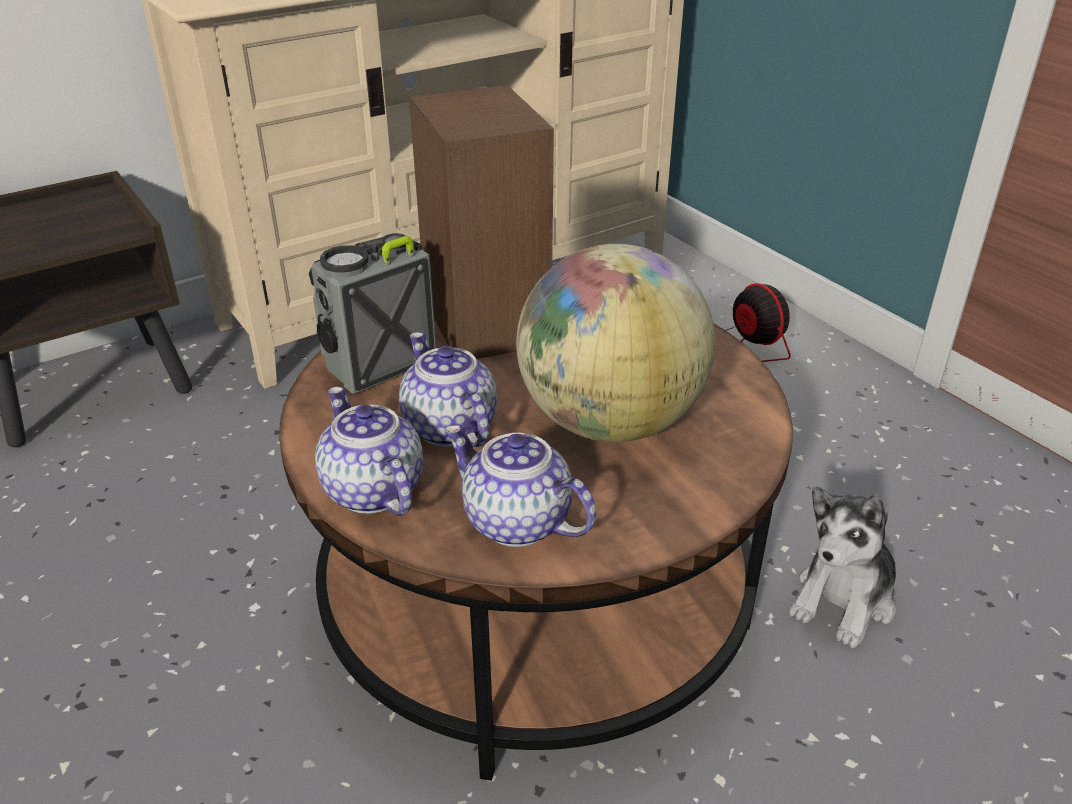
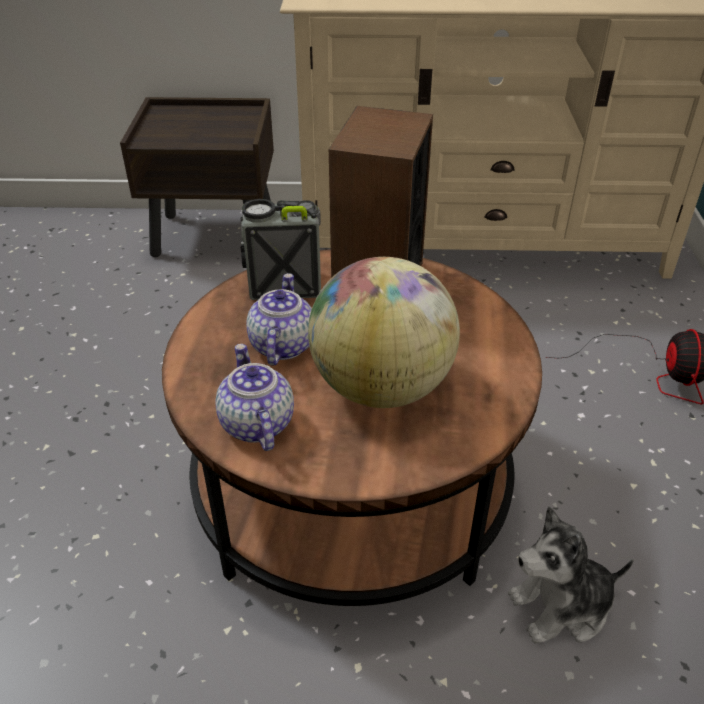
camera: 35 degrees right, 5 degrees up
teapot [315,387,423,516] -> none

